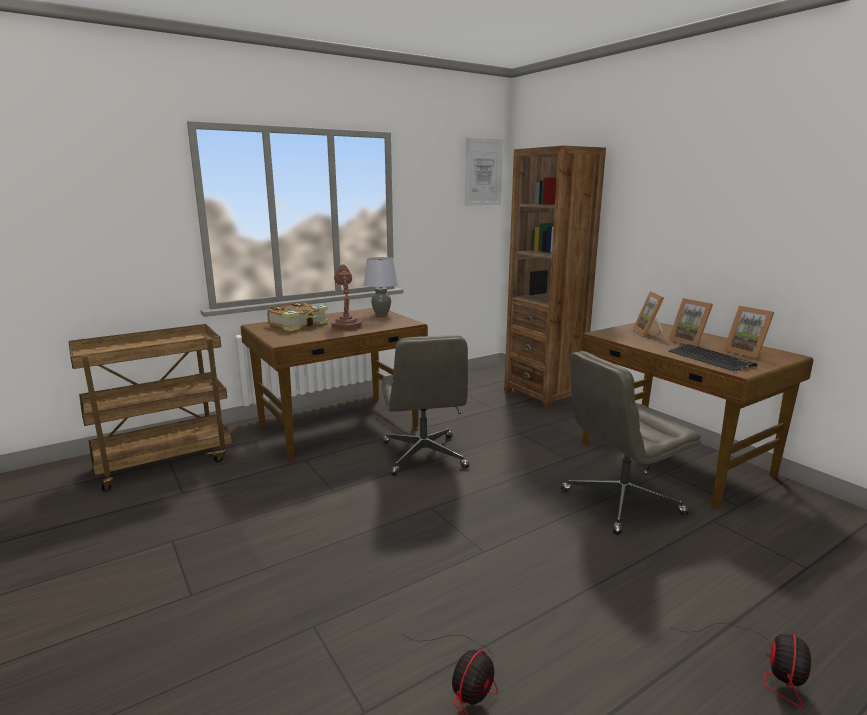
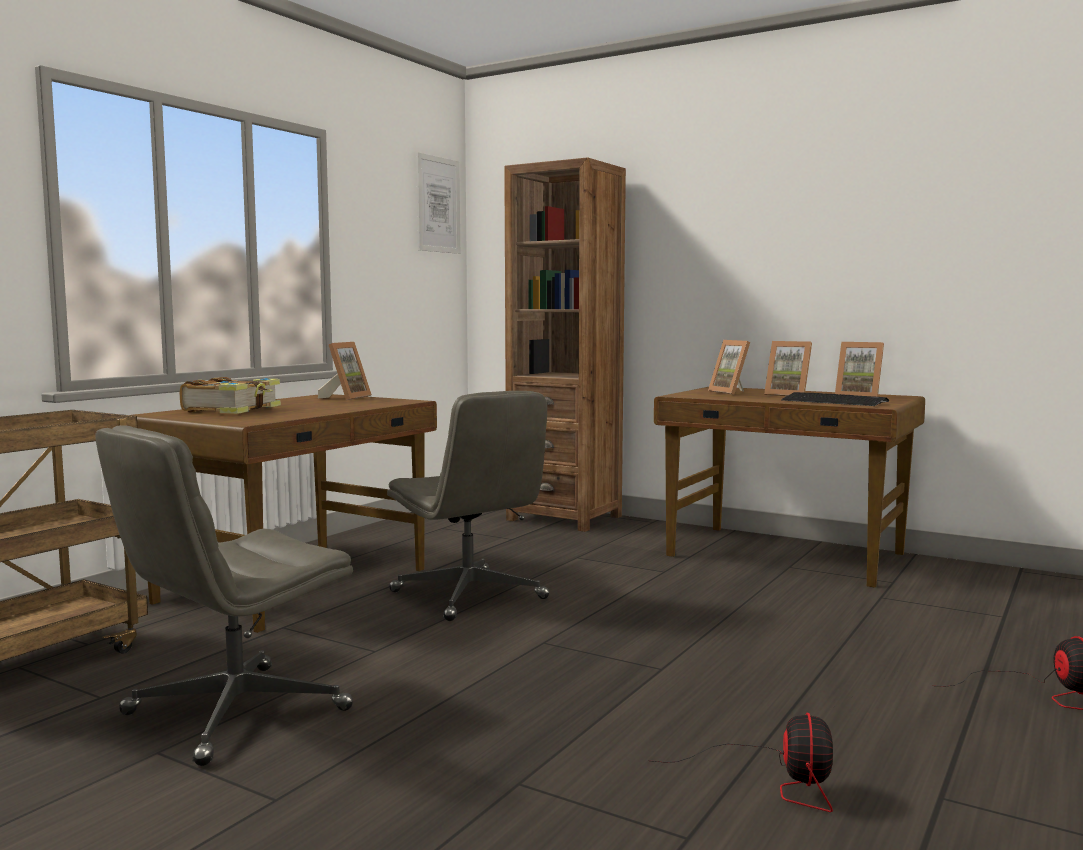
camera: 25 degrees left, 10 degrees down
brown table lamp [330,264,363,331] -> none
grey table lamp [364,257,398,316] -> picture frame [318,342,372,400]
grey office chair [561,351,701,535] -> grey office chair moved to [96,425,353,766]

